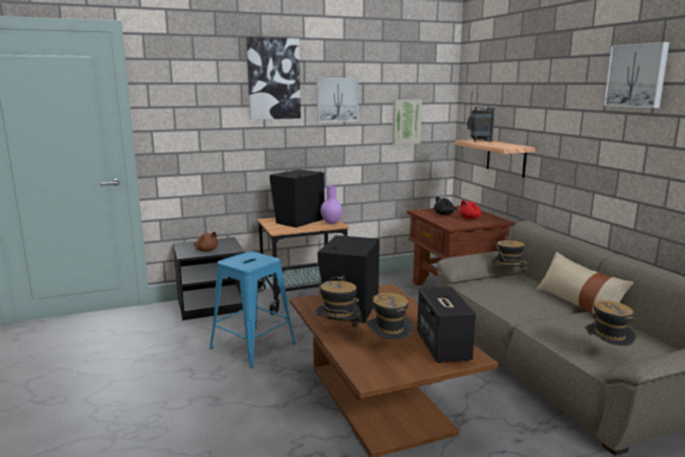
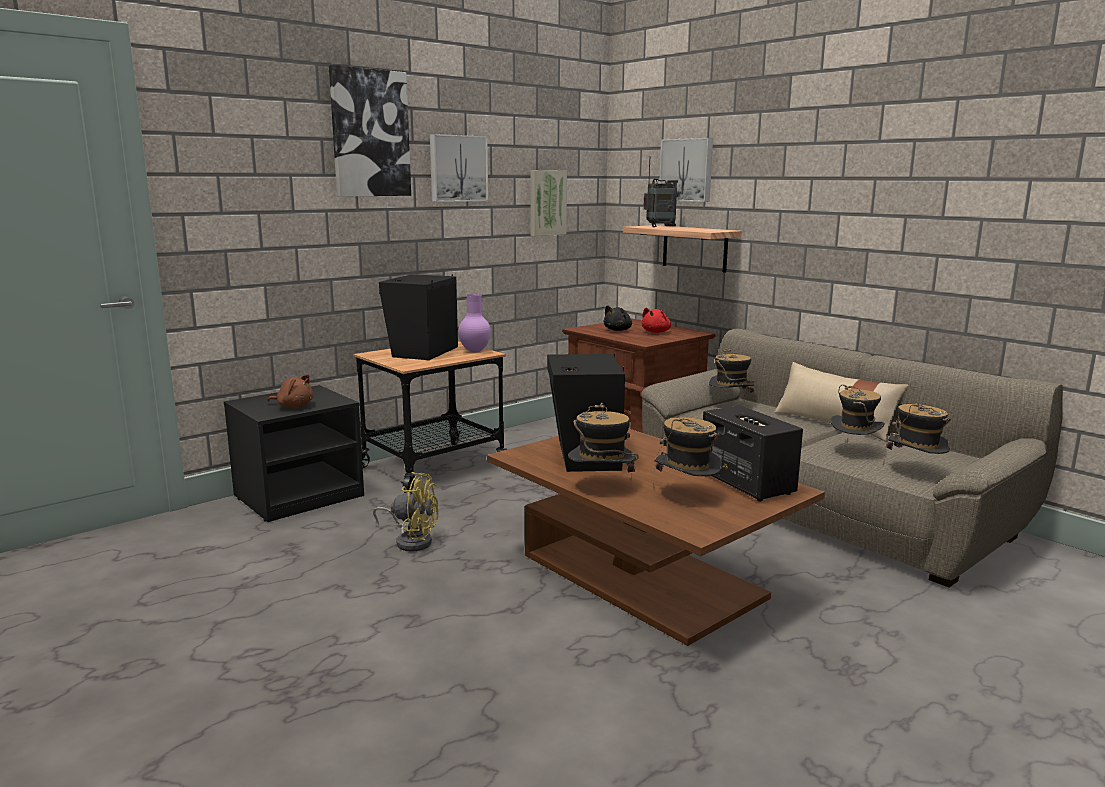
camera: 20 degrees left, 0 degrees up
blue stool [210,251,296,367] -> yellow fan [373,472,439,552]
picture [604,42,669,108] -> picture moved to [659,138,713,202]
none -> hat [830,385,885,443]

